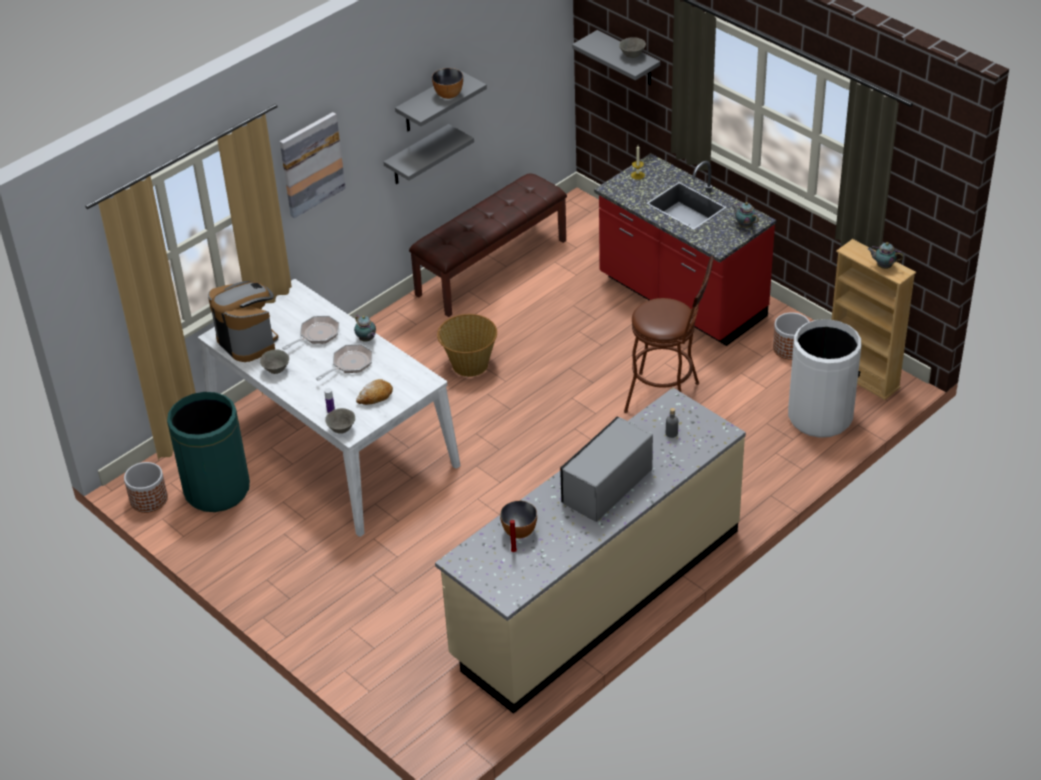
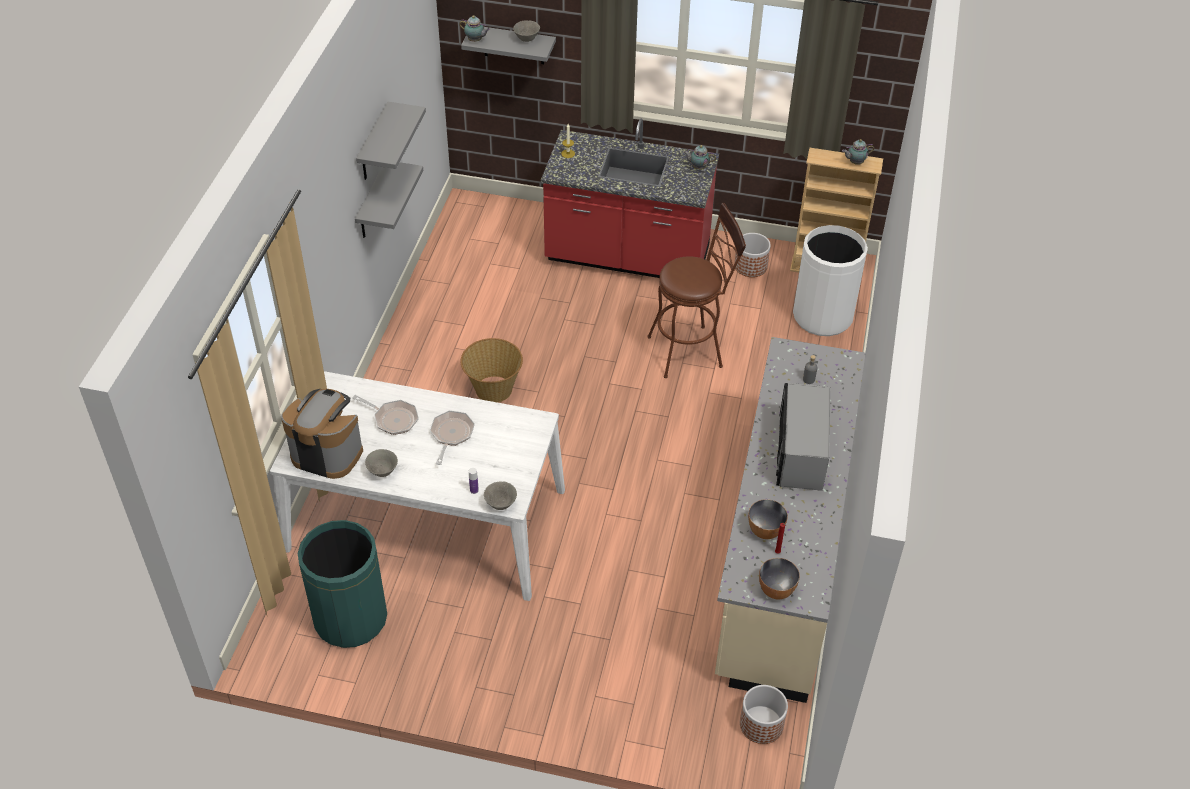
camera: 35 degrees left, 5 degrees up
planter [124,462,168,513] -> planter moved to [740,685,788,744]
picture [280,112,346,218] -> none
frying pan [282,316,339,350] -> frying pan turned 105 degrees clockwise [352,395,419,435]
teapot [354,315,376,342] -> teapot moved to [459,15,490,42]
bread [356,379,393,405] -> none
brown bench [409,173,567,317] -> none
bowl [432,68,463,99] -> bowl moved to [759,558,800,600]

